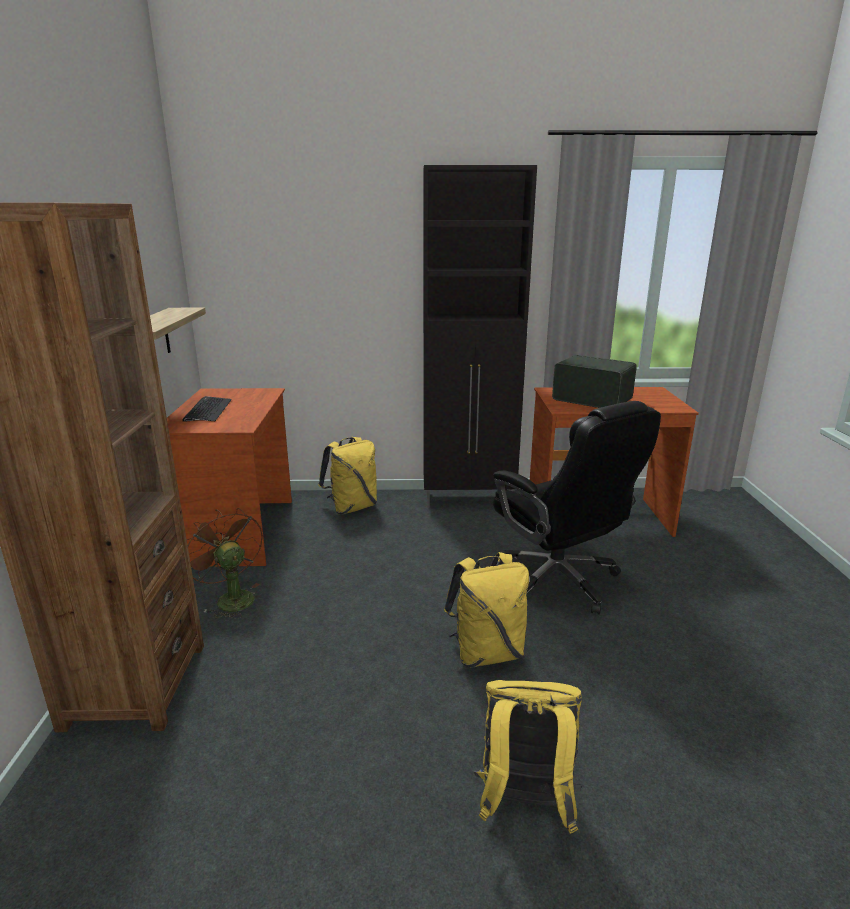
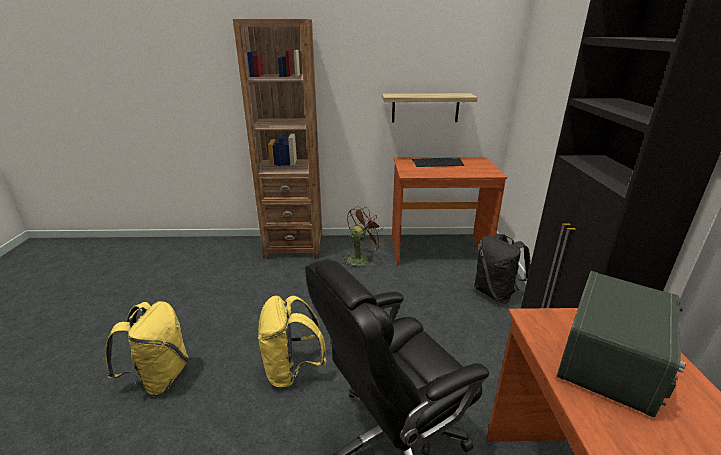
camera: 90 degrees right, 5 degrees up
yellow backpack [318,437,377,514] -> black backpack [474,234,531,304]

